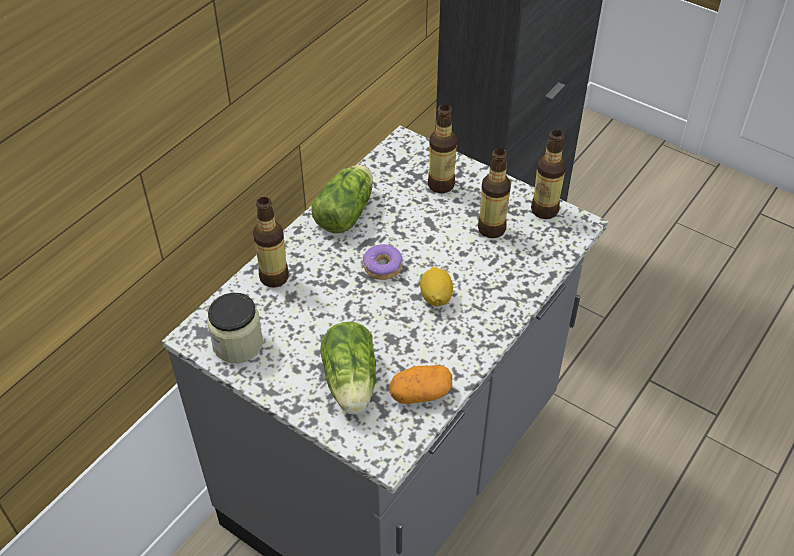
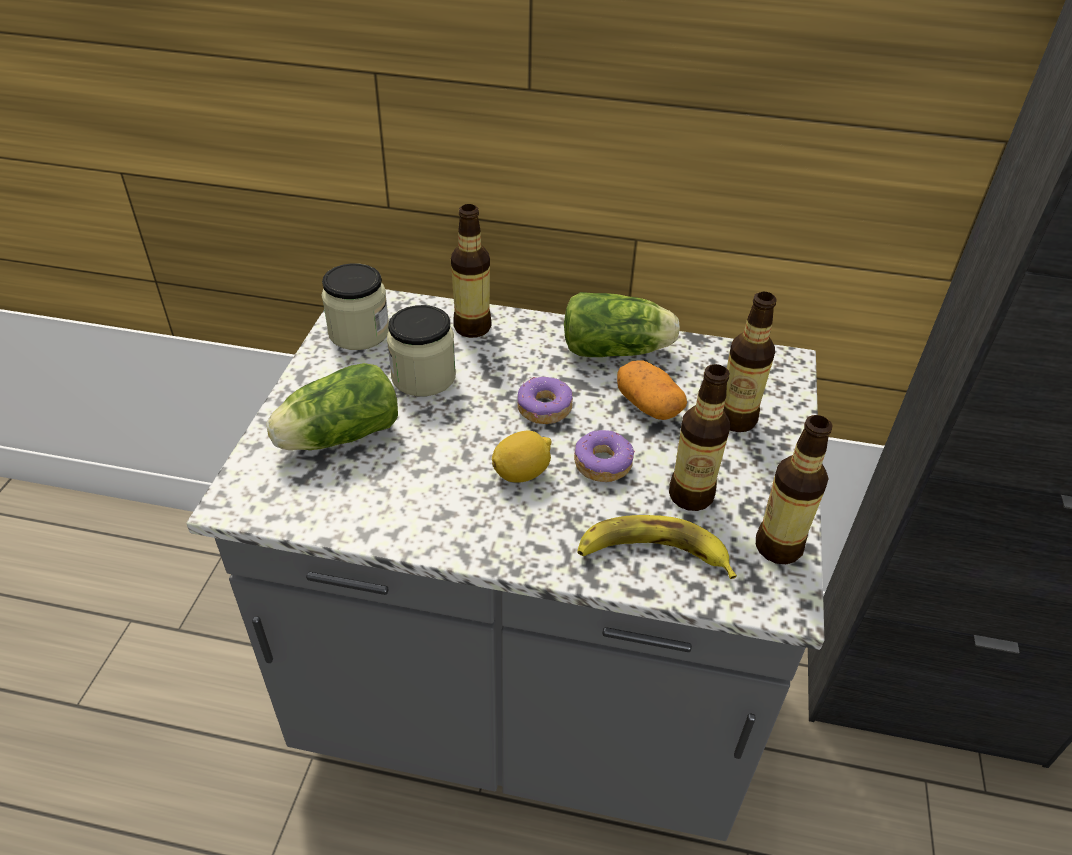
camera: 65 degrees right, 5 degrees down
potato [388,365,452,404] -> potato moved to [617,360,687,420]
none -> jar [387,305,456,396]
none -> donut [574,430,635,482]
none -> banana [577,515,737,579]

